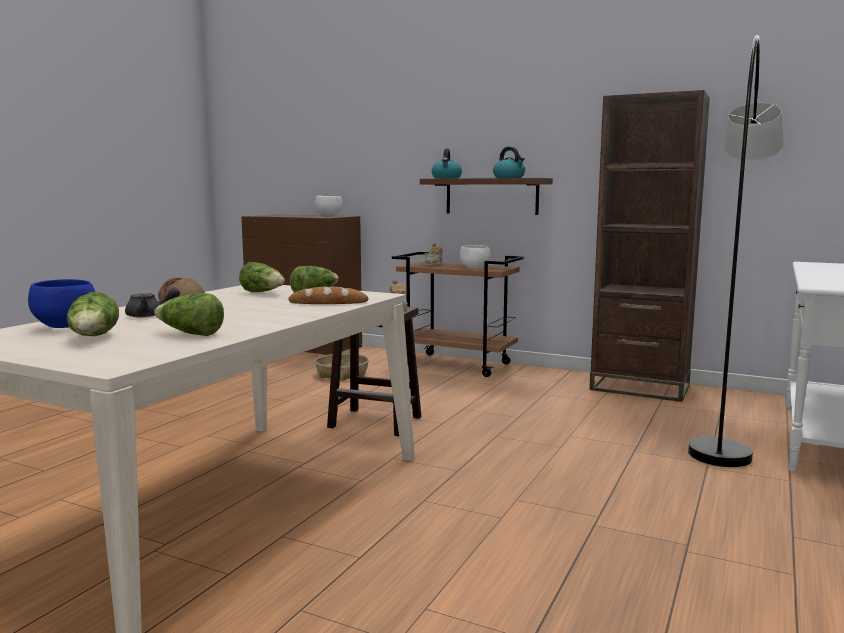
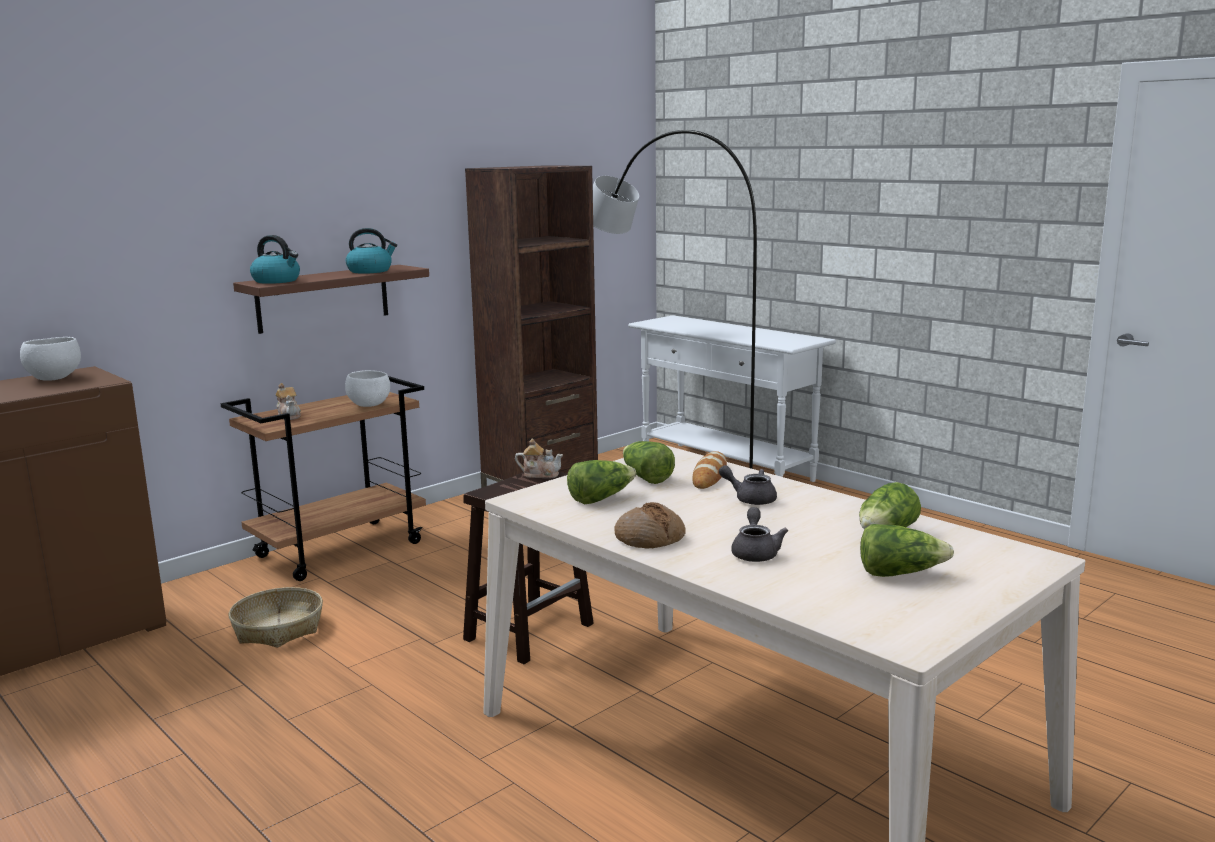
camera: 70 degrees left, 5 degrees up
blue bowl [28,279,95,328] -> none
none -> grey teapot [719,465,777,505]

